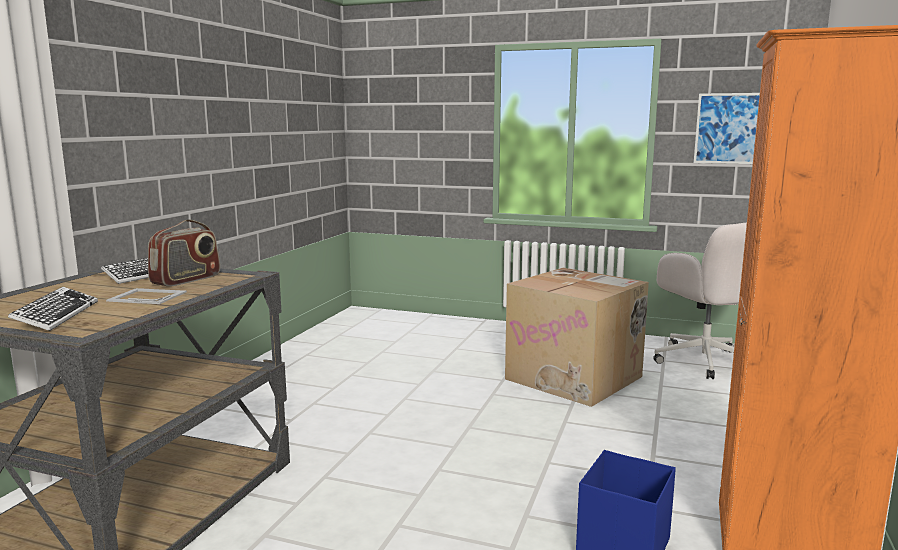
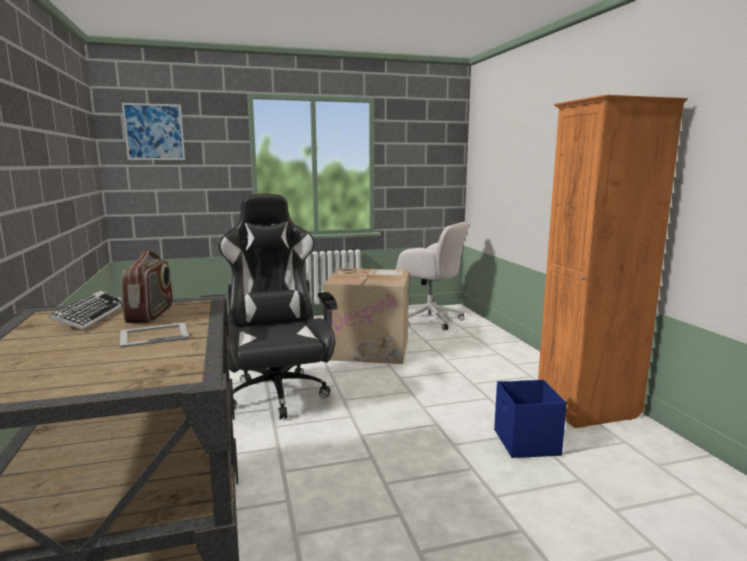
camera: 35 degrees left, 0 degrees up
keyboard [8,287,98,331] -> none
picture [694,93,760,164] -> picture moved to [122,103,185,160]
none -> black office chair [218,194,337,419]

